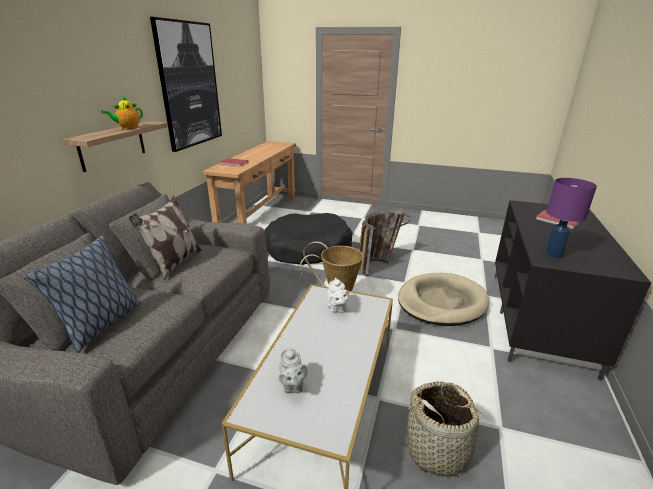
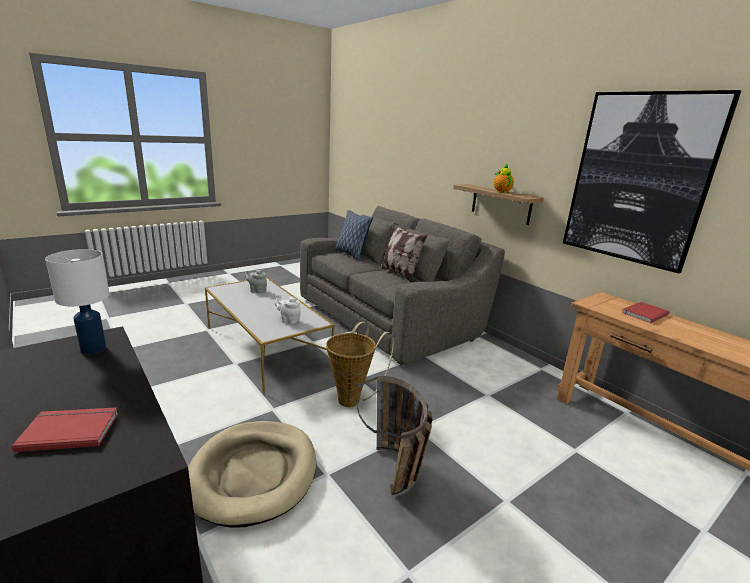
camera: 125 degrees right, 5 degrees down
black dog bed [264,213,352,265] -> none
basket [399,382,492,477] -> none
purple table lamp [545,178,597,258] -> white table lamp [45,249,110,355]

